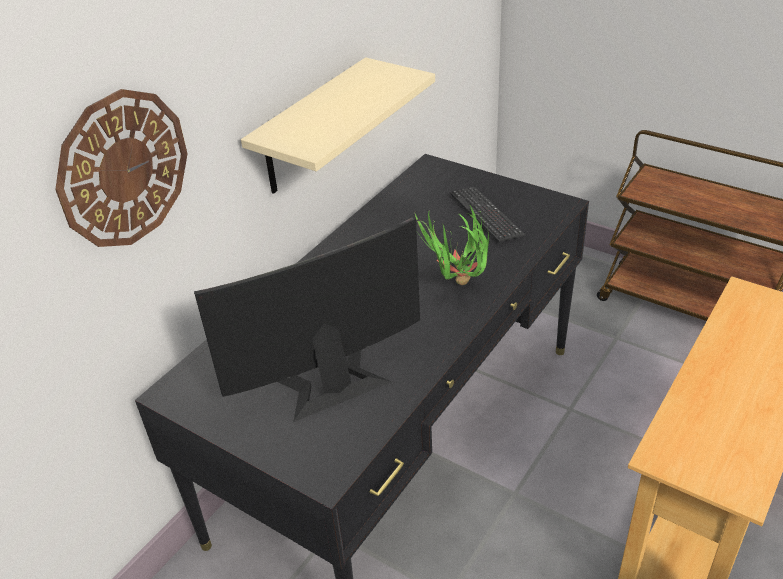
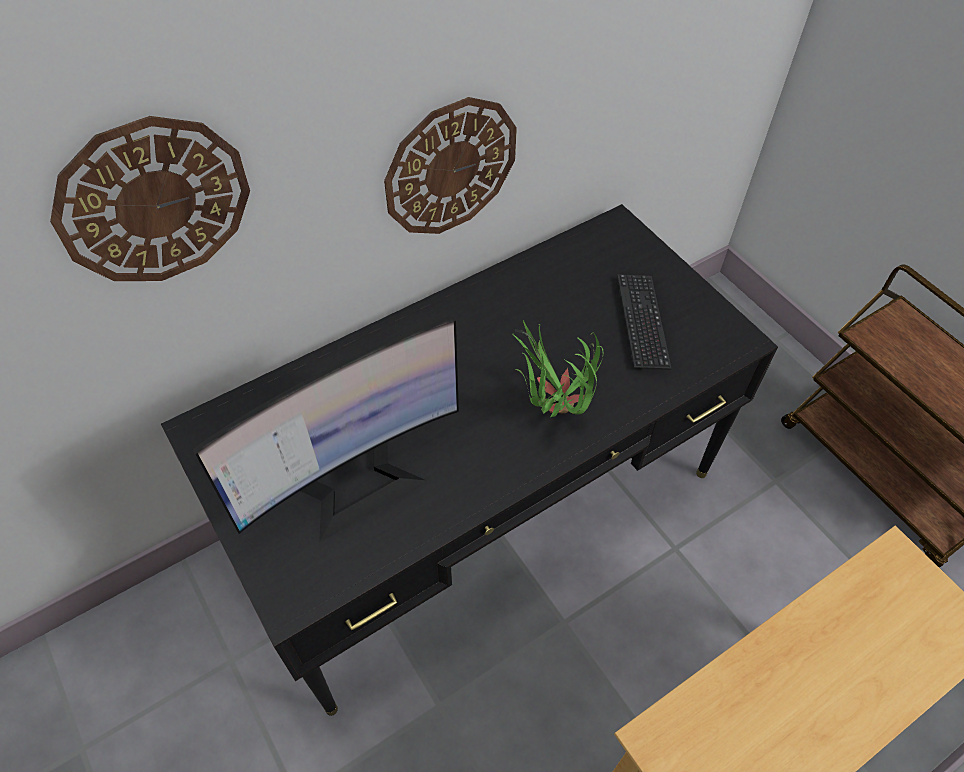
camera: 20 degrees right, 15 degrees up
monitor [194,217,420,422] -> monitor turned 150 degrees clockwise [193,317,459,543]
beige shelf [241,57,435,194] -> wall clock [384,97,517,234]

